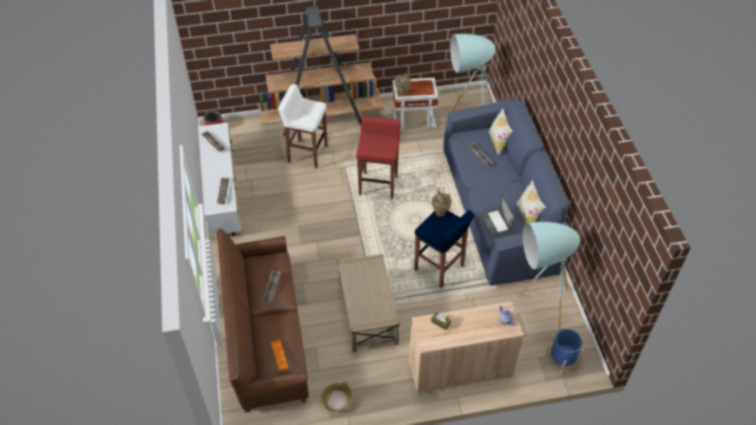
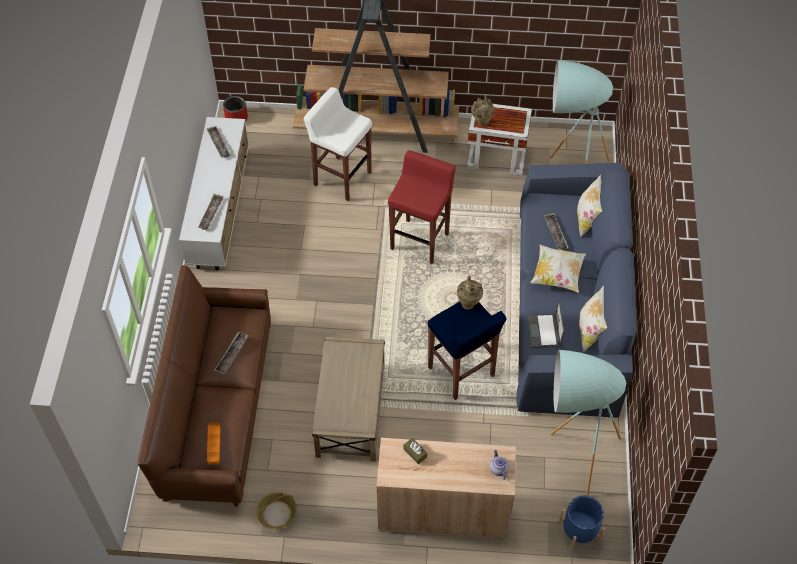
camera: 15 degrees right, 5 degrees up
none -> pillow [530,245,586,293]

